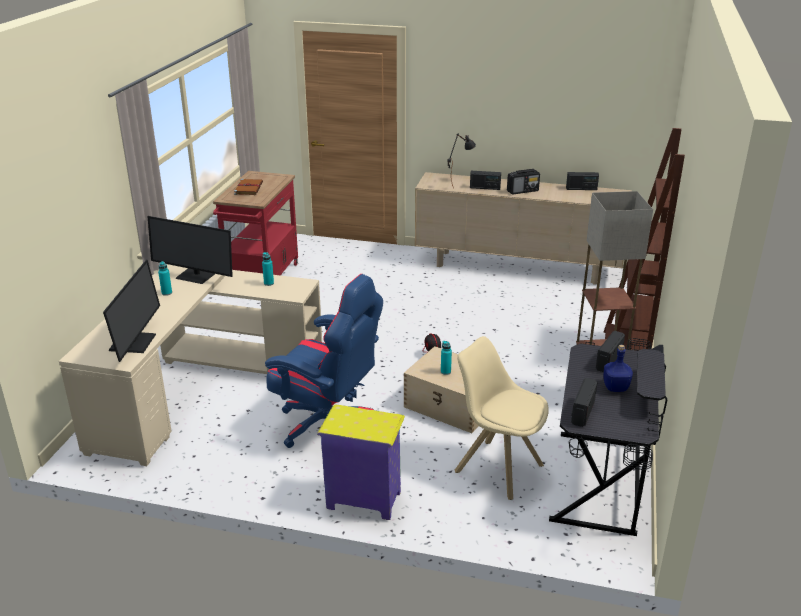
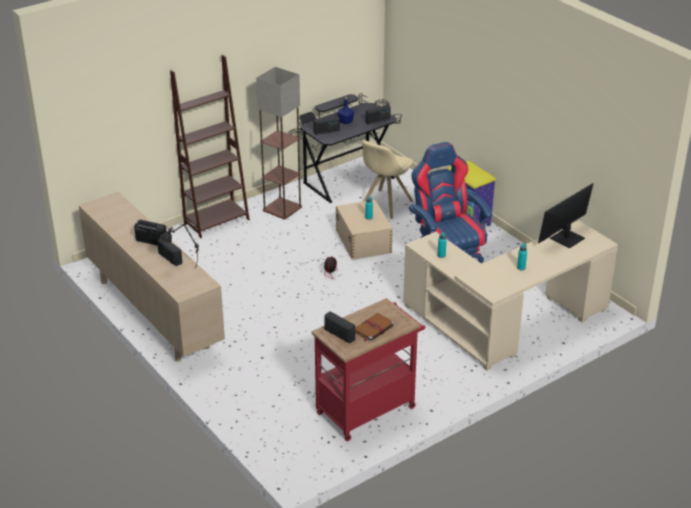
camera: 140 degrees left, 5 degrees up
monitor [147,216,233,284] -> none
beige chair [455,336,549,500] -> beige chair turned 45 degrees clockwise [362,140,413,219]
radio [566,172,599,190] -> radio moved to [324,311,355,343]

